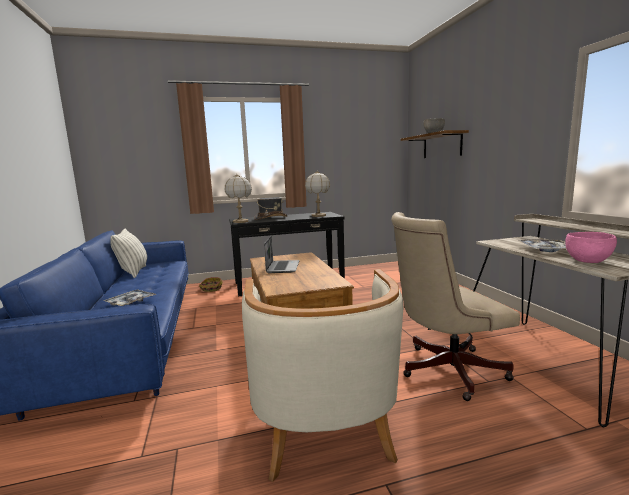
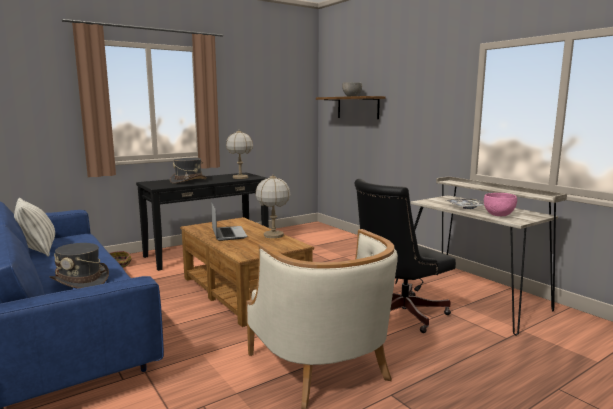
camera: 20 degrees left, 0 degrees up
tray [103,289,156,306] -> grey hat [50,243,109,289]
table lamp [225,174,252,223] -> table lamp moved to [255,175,291,238]
beige office chair [391,212,520,401] -> black office chair [354,179,456,333]

